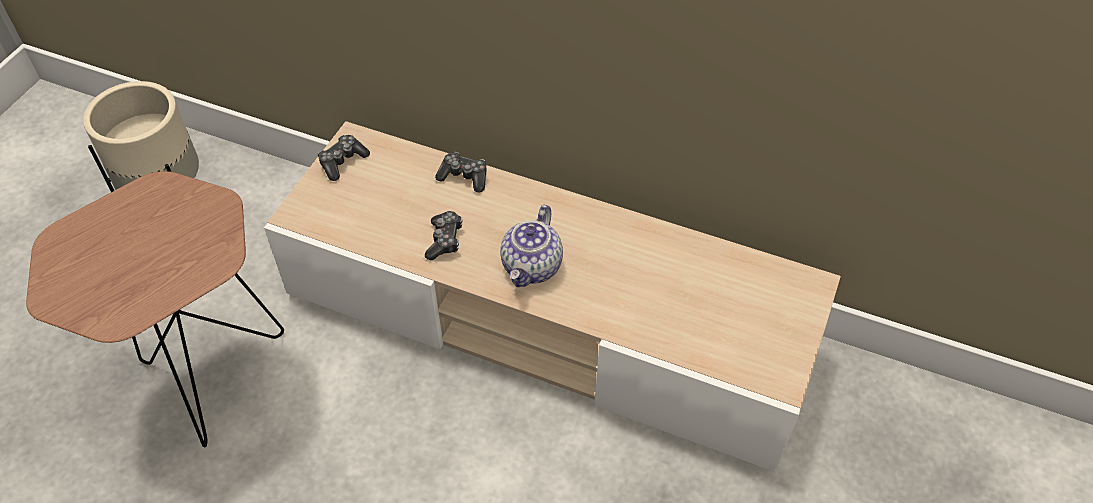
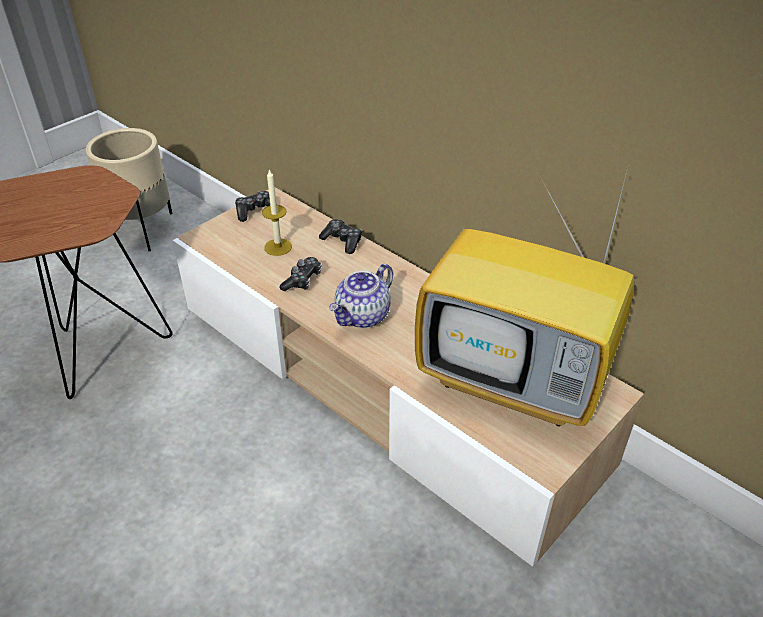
camera: 20 degrees right, 10 degrees down
none -> candle [262,169,292,256]
none -> television [415,165,634,426]

